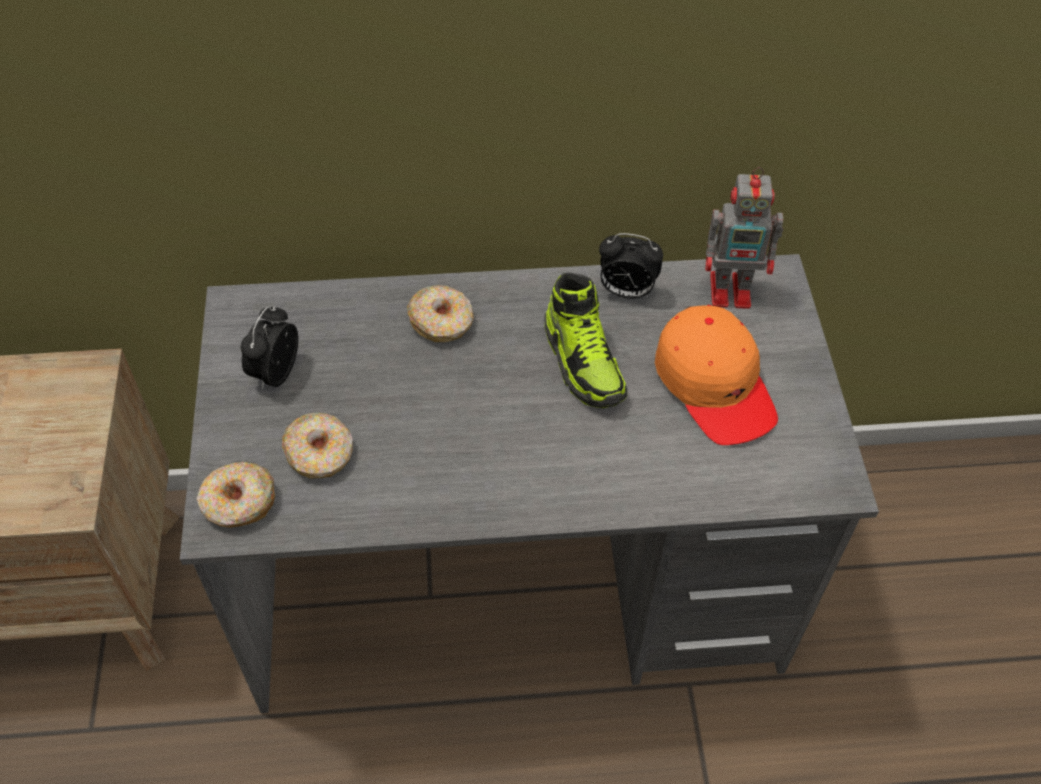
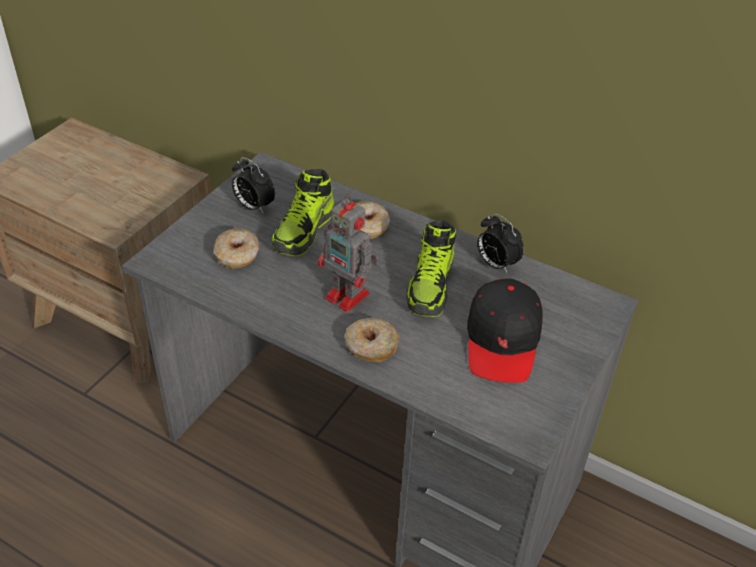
camera: 35 degrees right, 10 degrees down
donut [197,462,275,528] -> donut moved to [345,318,399,362]
alarm clock [241,306,298,390] -> alarm clock turned 105 degrees counterclockwise [232,157,275,214]
orange cap [655,305,778,445] -> black cap [467,278,543,383]
toy robot [705,167,783,309] -> toy robot moved to [318,194,378,312]
none -> shoe [272,169,335,256]

